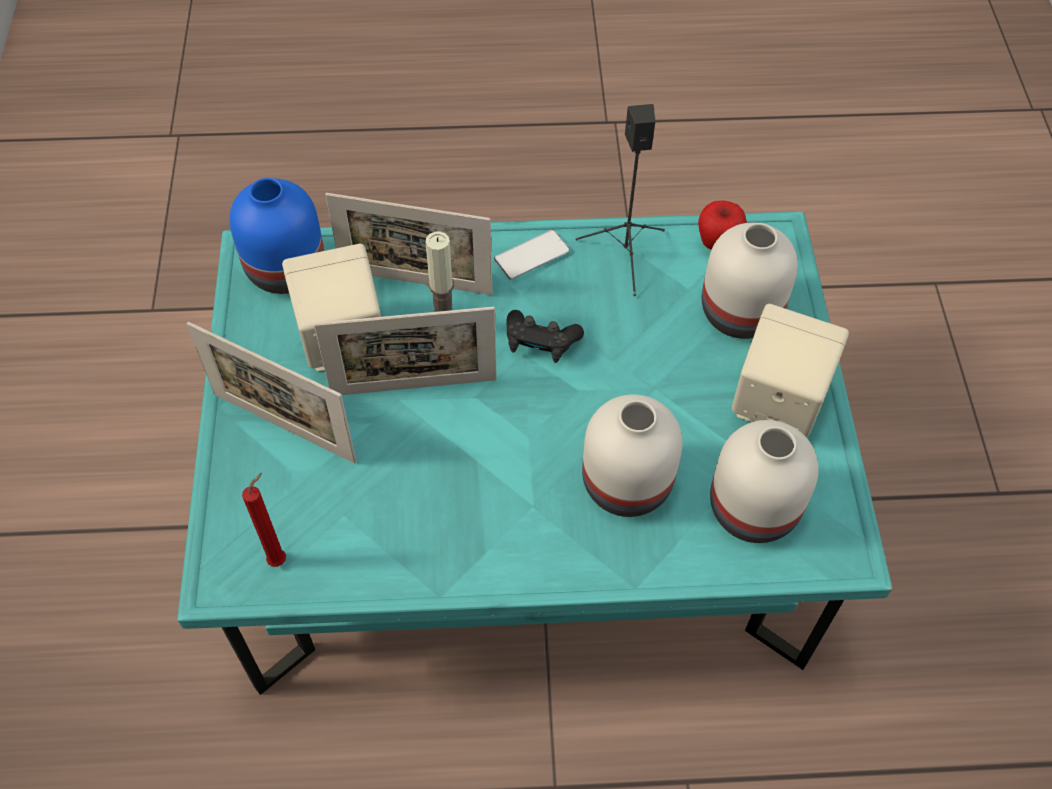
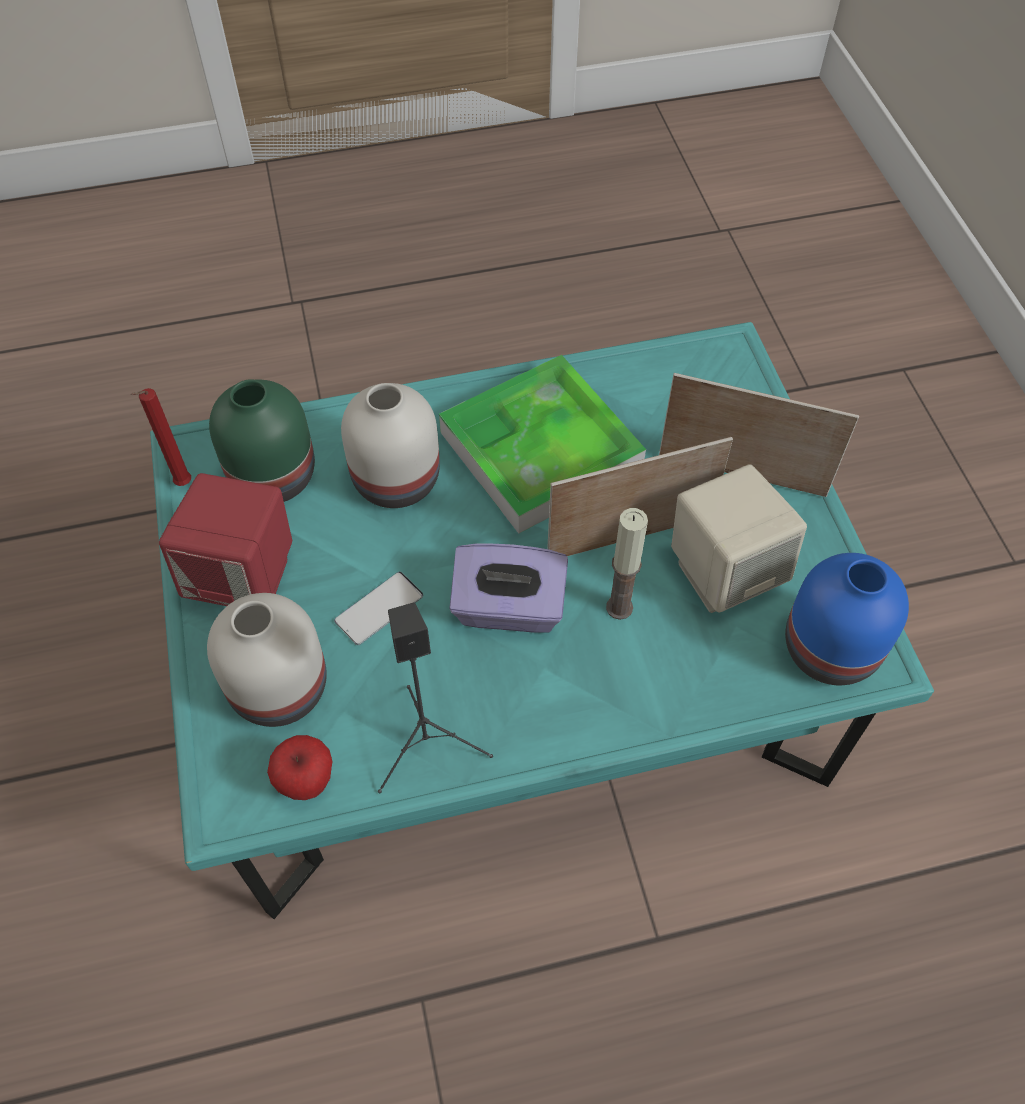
camera: 170 degrees right, 0 degrees up
red candle [242,473,286,567] -> red candle moved to [130,388,191,486]
picture frame [325,193,492,295] -> none
phone [493,230,570,280] -> phone moved to [334,571,423,645]
black game controller [506,310,584,363] -> purple tissue box [449,544,568,633]
white vase [710,420,819,543] -> green vase [209,379,315,502]
beige speaker [732,304,849,437] -> red speaker [159,473,292,606]
none -> tray [439,355,646,534]

